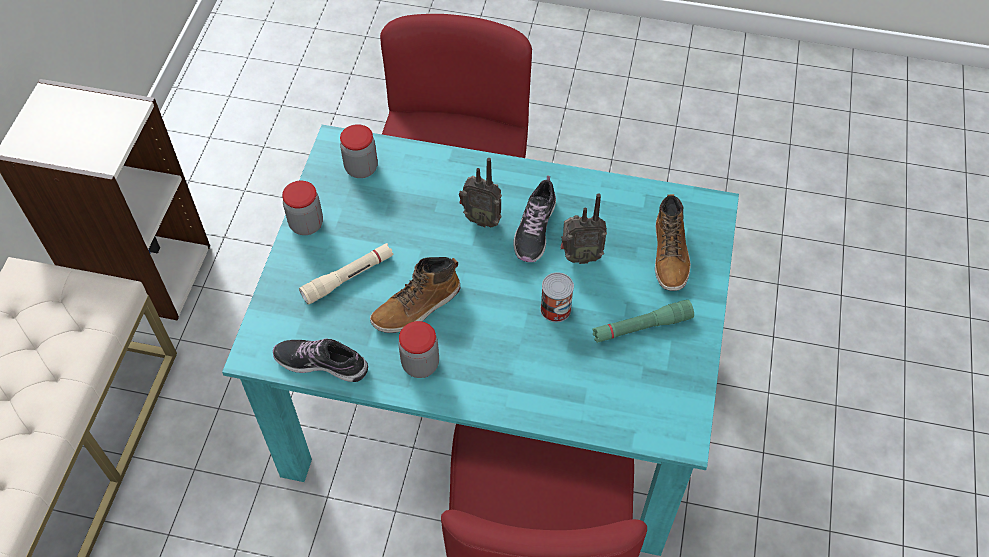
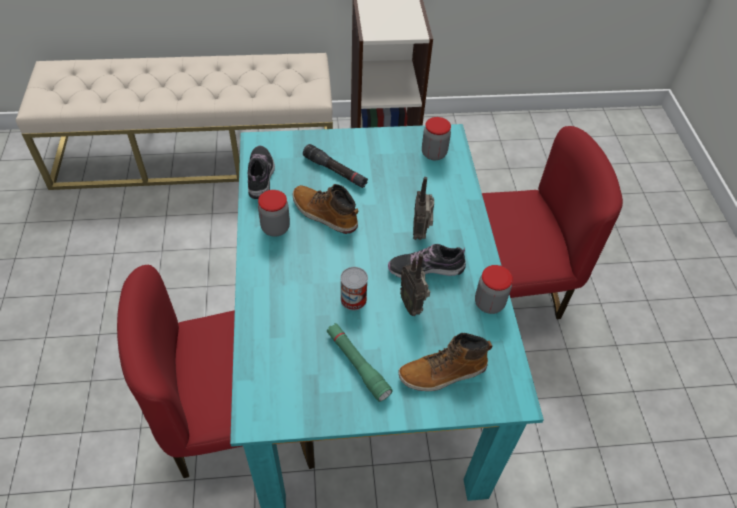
camera: 70 degrees right, 5 degrees down
jar [282,181,323,235] -> jar moved to [475,265,513,314]
beige flashlight [299,243,393,305] -> black flashlight [303,144,368,188]

